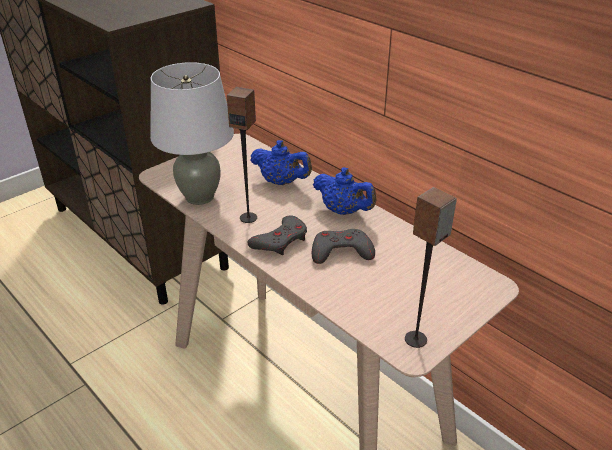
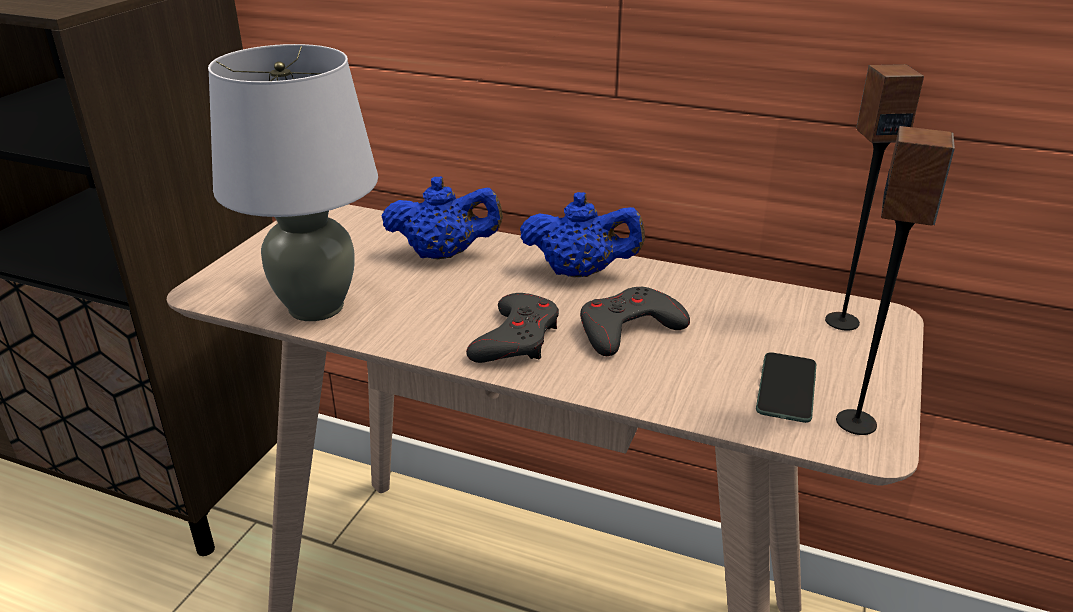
camera: 25 degrees left, 5 degrees down
speaker [227,87,257,223] -> speaker moved to [825,64,924,331]
none -> phone [756,352,816,423]

